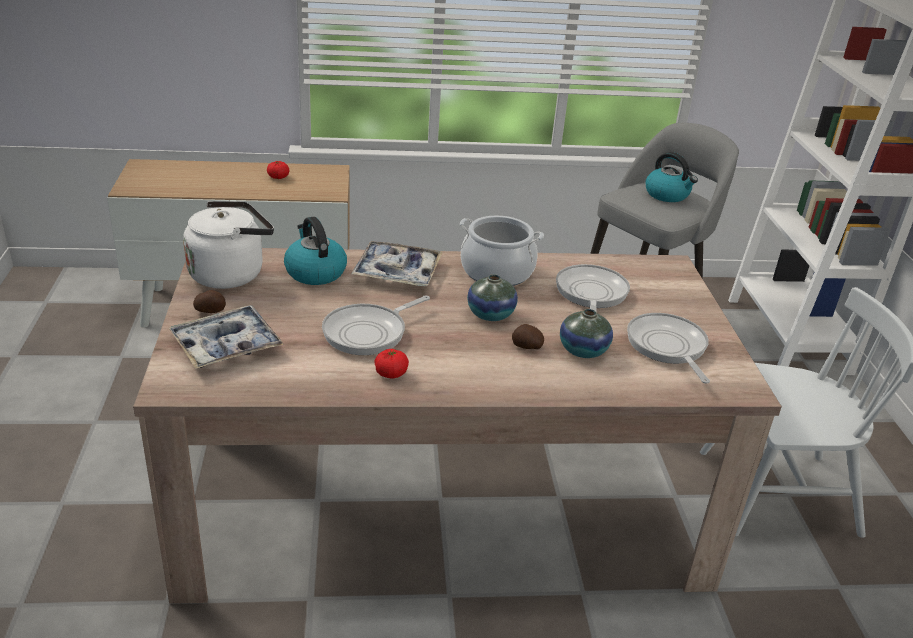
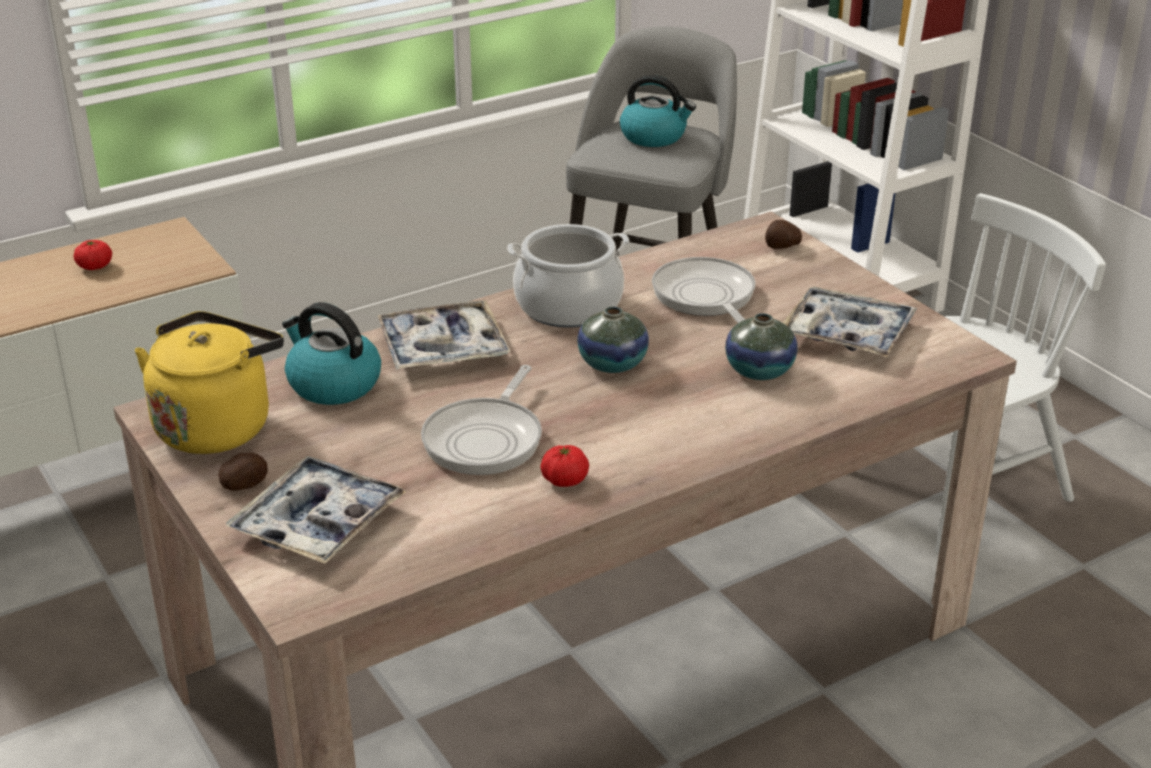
camera: 25 degrees left, 0 degrees up
white kettle [183,201,274,289] -> yellow kettle [135,311,284,454]
potato [512,324,544,349] -> potato moved to [765,220,802,249]
frying pan [627,313,710,384] -> tray [783,287,917,357]

